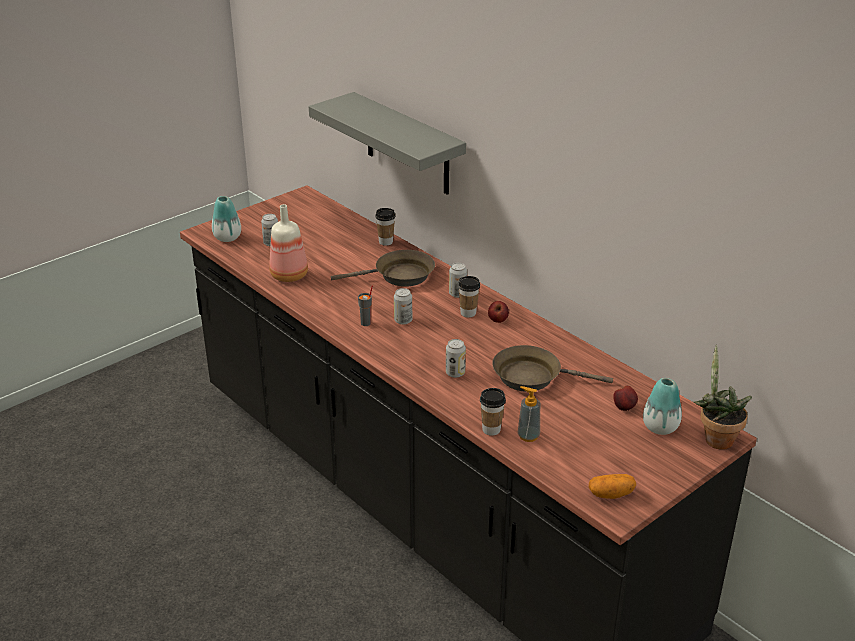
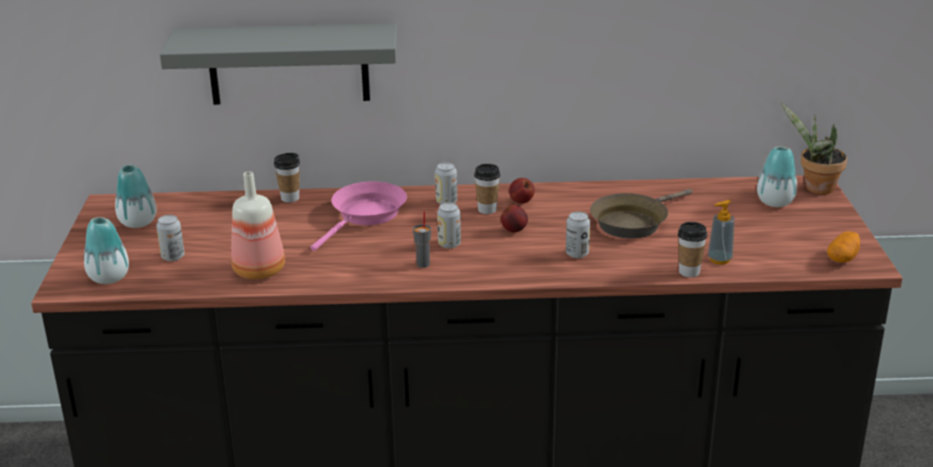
camera: 50 degrees left, 5 degrees down
brown frying pan [331,250,435,287] -> pink frying pan [311,181,407,251]
apple [613,386,638,411] -> apple moved to [500,205,528,233]
none -> vase [115,165,156,228]

